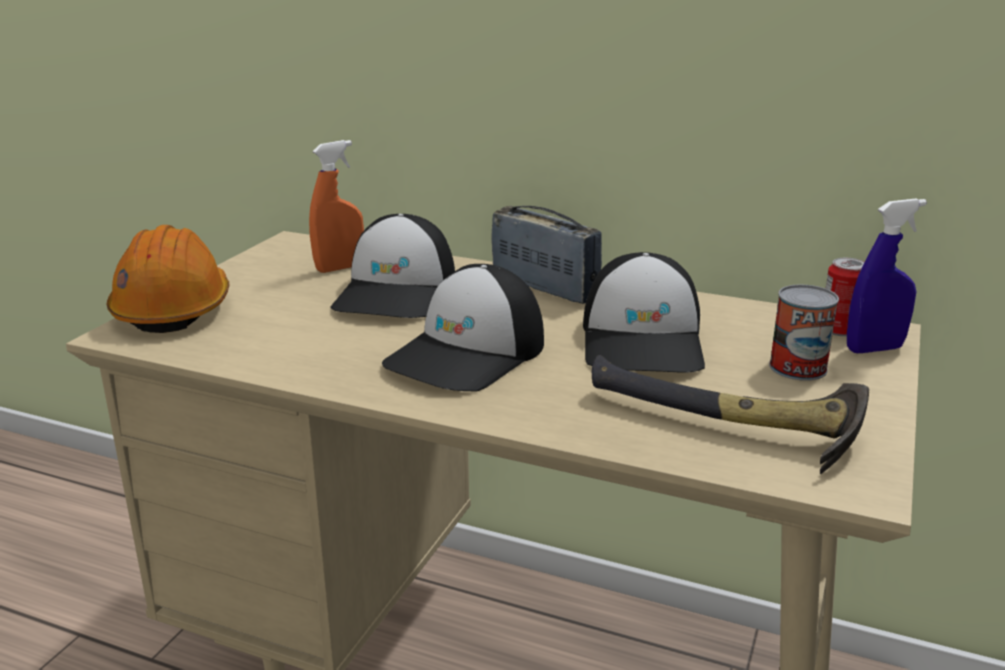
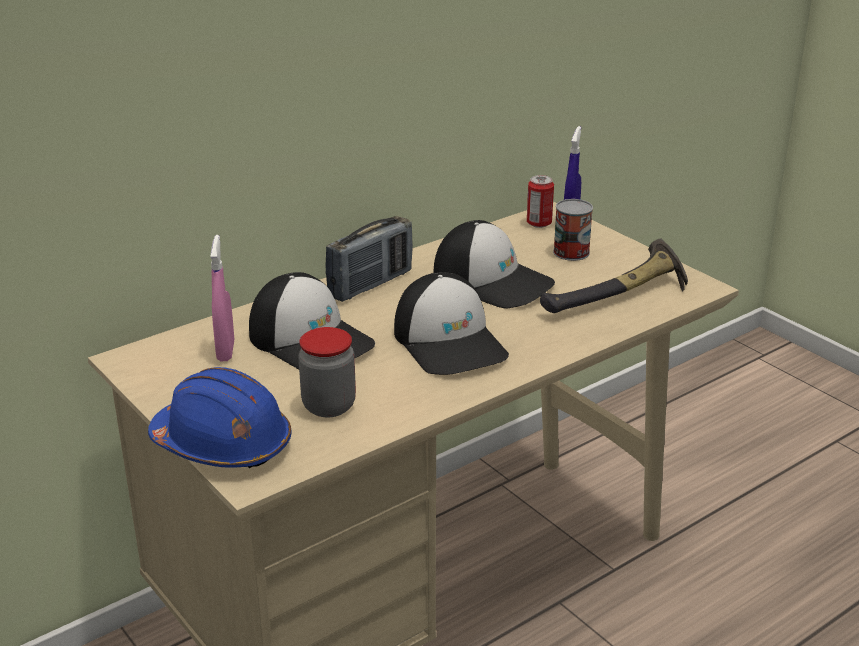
camera: 60 degrees left, 5 degrees up
orange hard hat [106,225,229,333] -> blue hard hat [148,367,291,468]
orange spray bottle [309,140,364,273] -> pink spray bottle [210,235,234,361]
radio [491,206,602,304] -> radio turned 150 degrees clockwise [325,216,413,302]
none -> jar [298,327,356,417]

